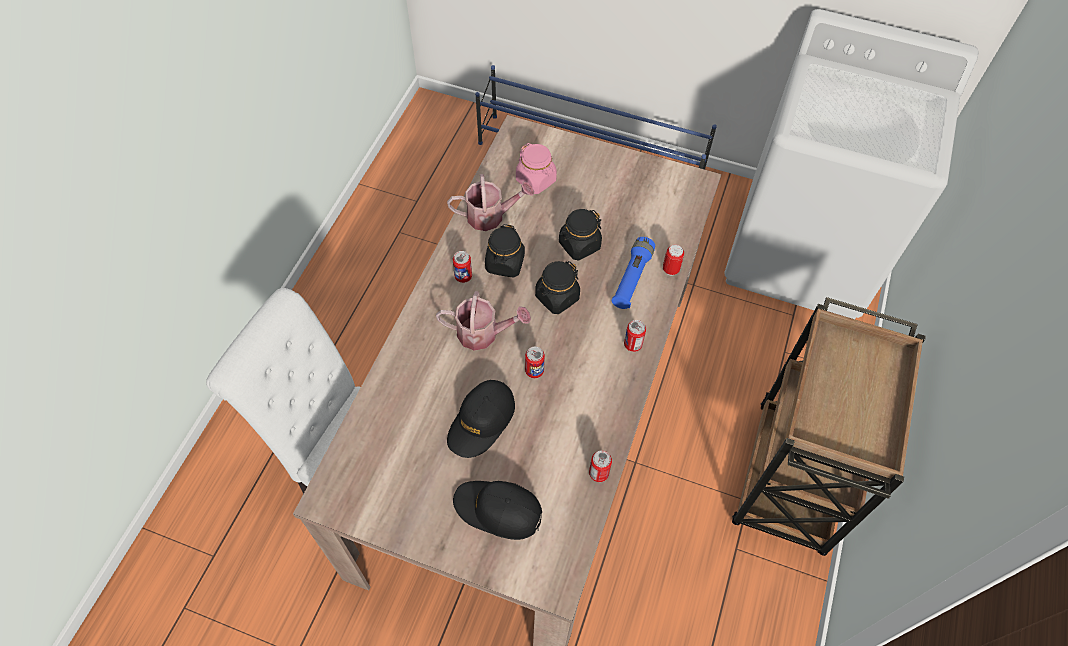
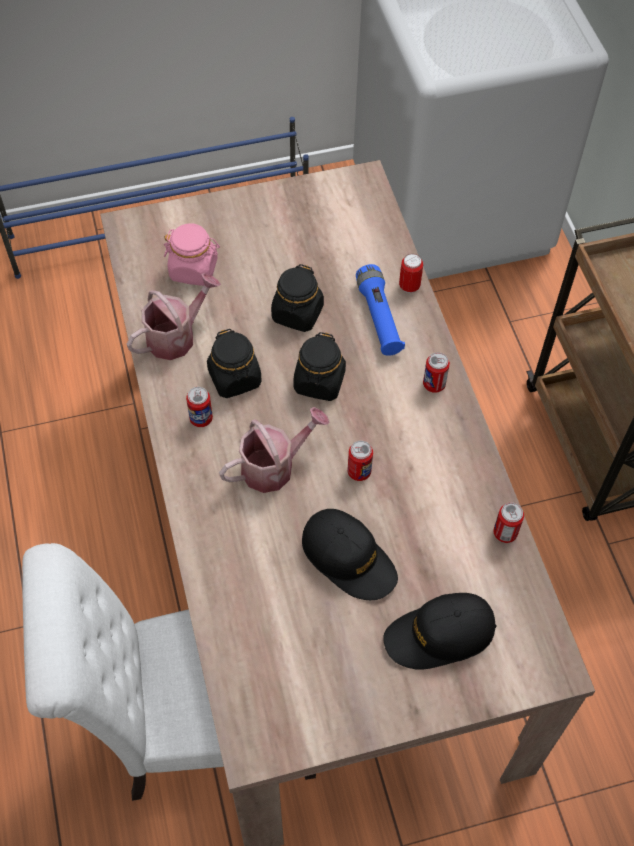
camera: 35 degrees left, 0 degrees up
black cap [447,380,515,458] -> black cap turned 45 degrees counterclockwise [302,509,398,600]

